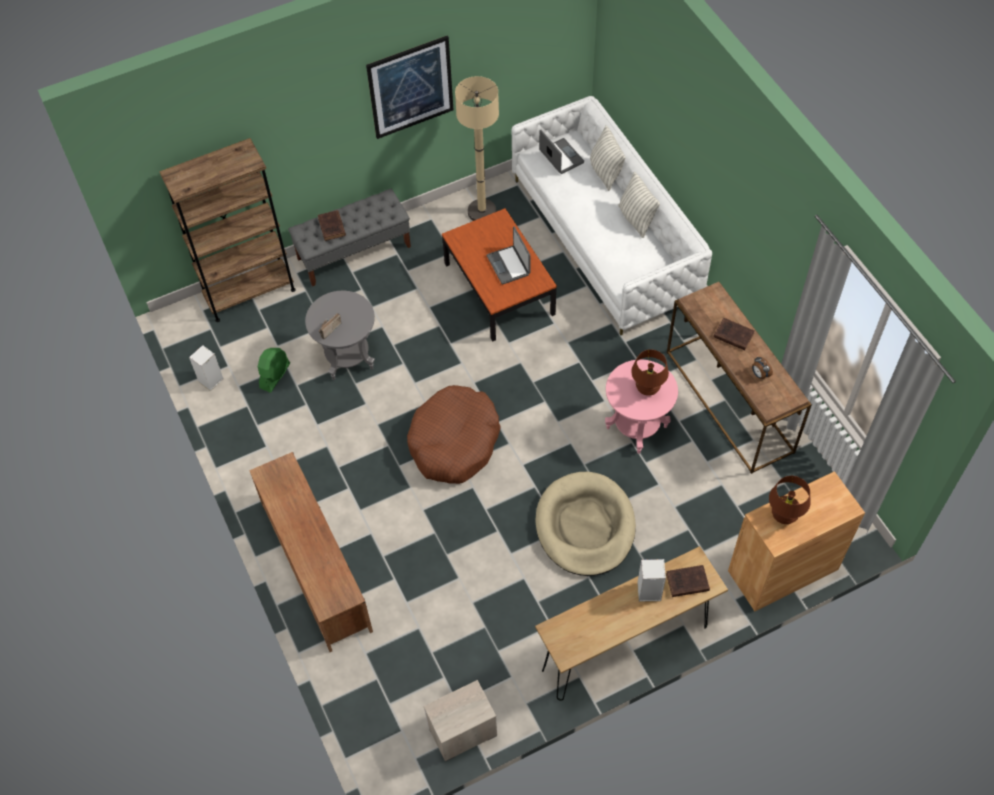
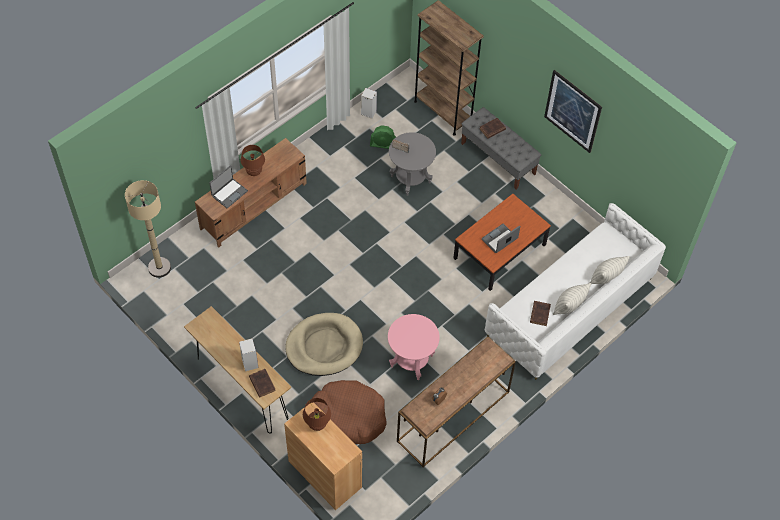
camera: 70 degrees right, 0 degrees up
brown dog bed [407,385,501,484] -> brown dog bed moved to [312,380,386,444]
nightstand [424,680,497,762] -> none
beige floor lamp [455,76,499,221] -> beige floor lamp moved to [125,180,171,278]
laptop [539,129,584,174] -> laptop moved to [209,166,248,208]
brown table lamp [631,349,669,396] -> brown table lamp moved to [241,145,265,176]
brown book [714,318,755,350] -> brown book moved to [530,301,551,326]

